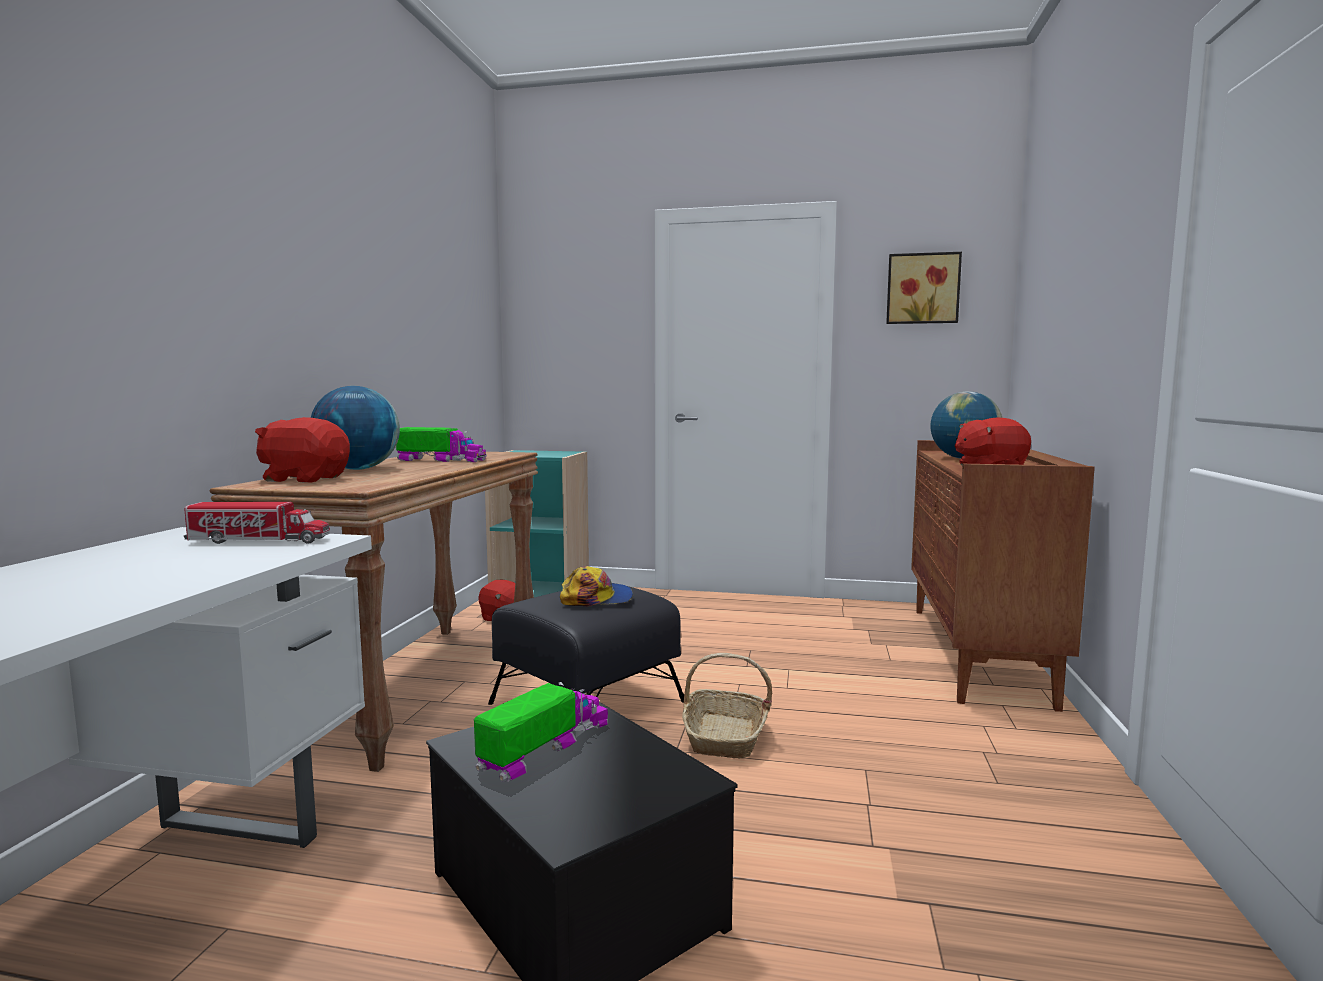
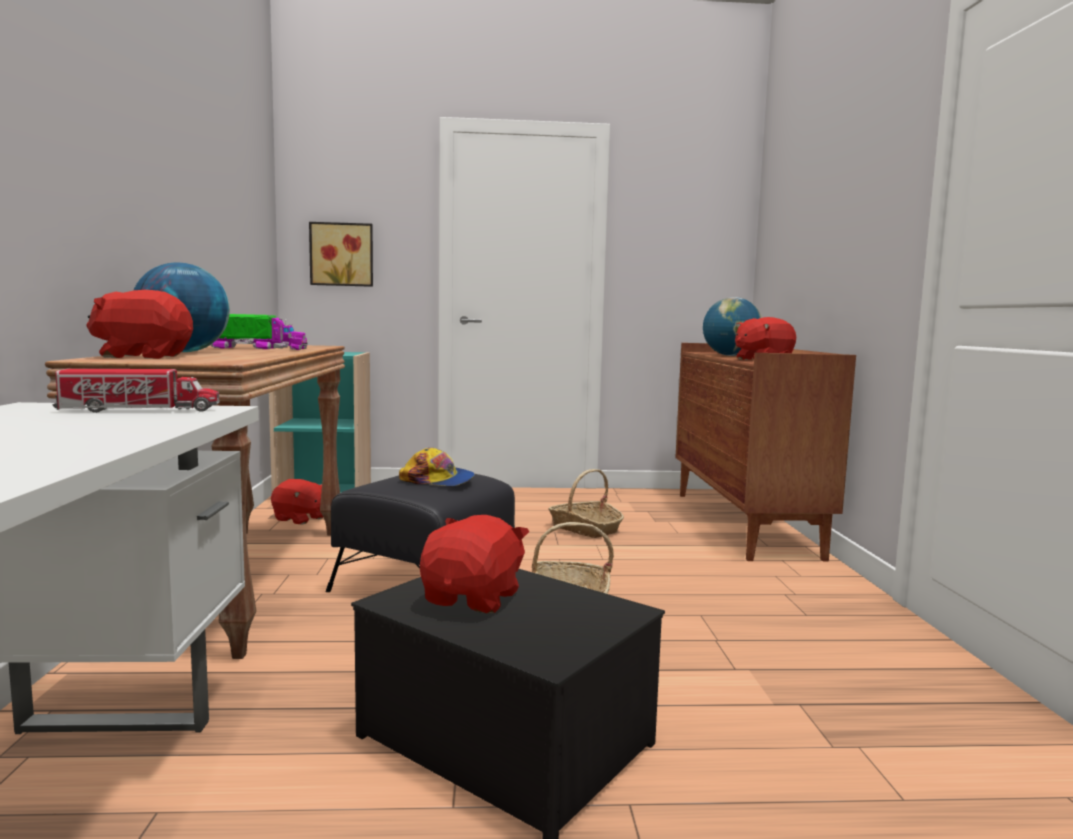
camera: 15 degrees left, 0 degrees up
toy truck [474,682,608,782] -> red plush toy [420,515,529,613]
cap [560,566,633,606] -> cap turned 45 degrees clockwise [399,448,475,486]
picture [886,252,962,324] -> picture moved to [309,222,373,287]
none -> basket [548,469,624,538]

